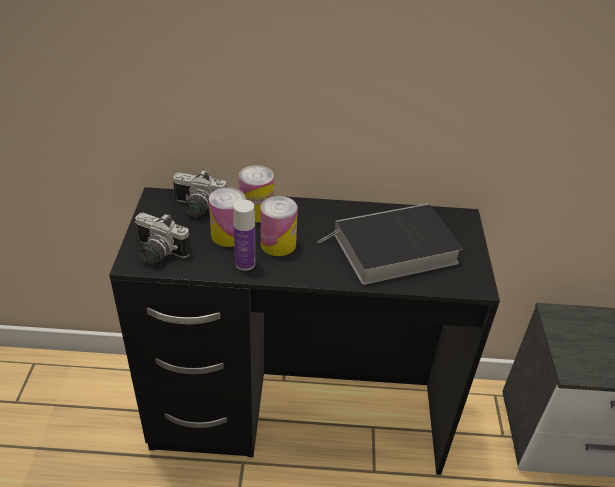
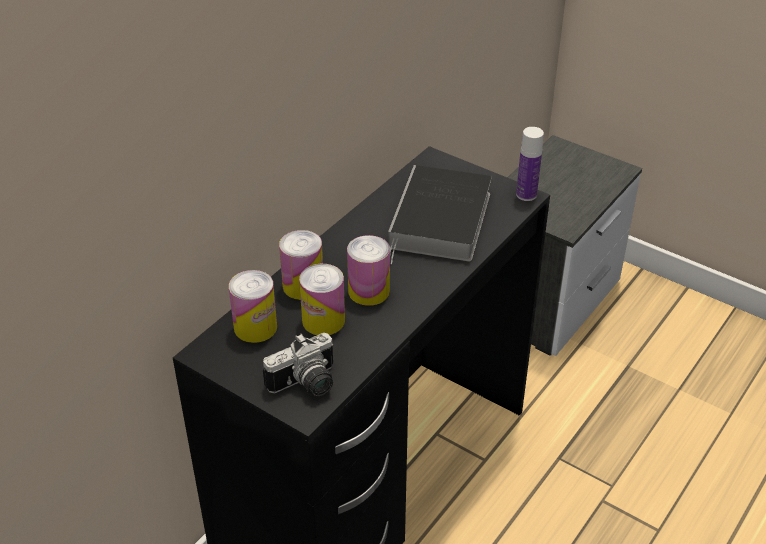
camera: 55 degrees left, 0 degrees up
camera [173,170,227,217] -> can [229,270,277,343]
bottle [233,200,256,271] -> bottle moved to [516,127,544,201]

